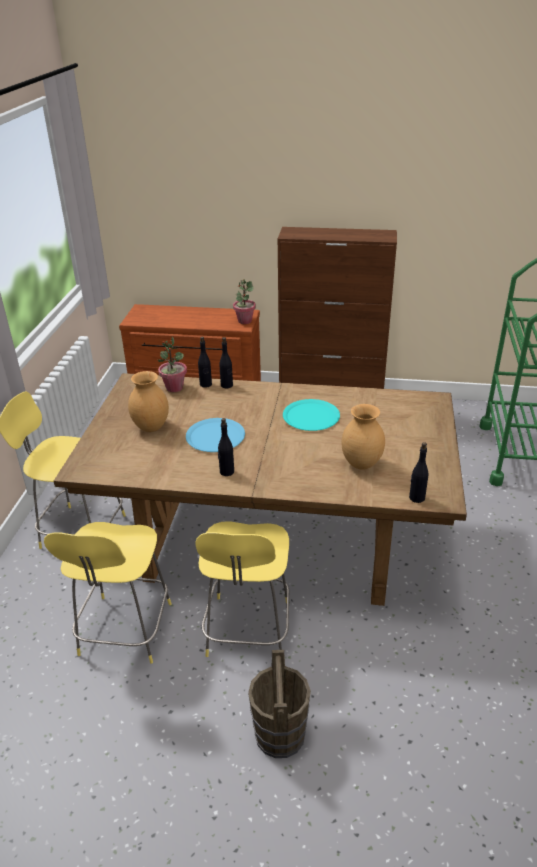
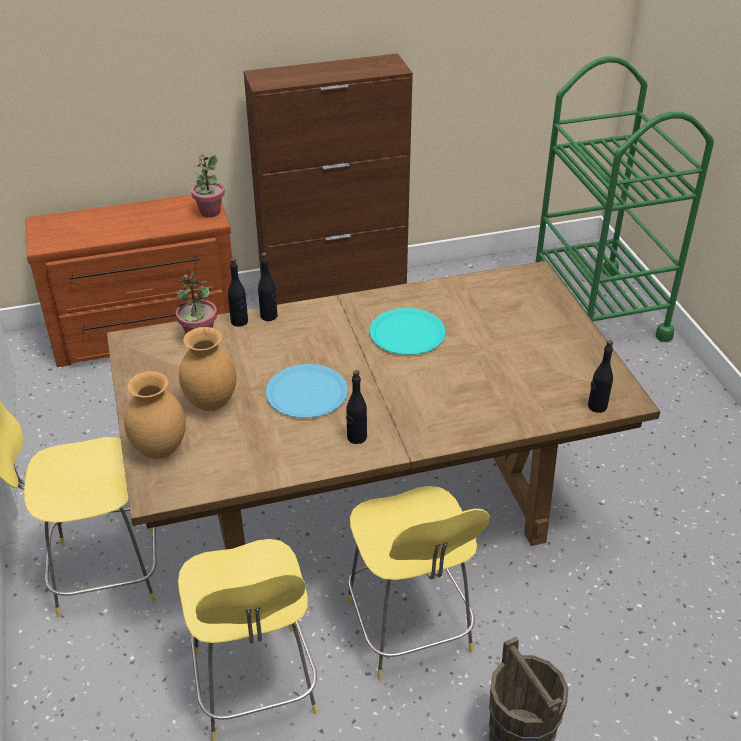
camera: 25 degrees left, 5 degrees up
brown vase [341,404,385,470] -> brown vase moved to [124,371,186,459]

